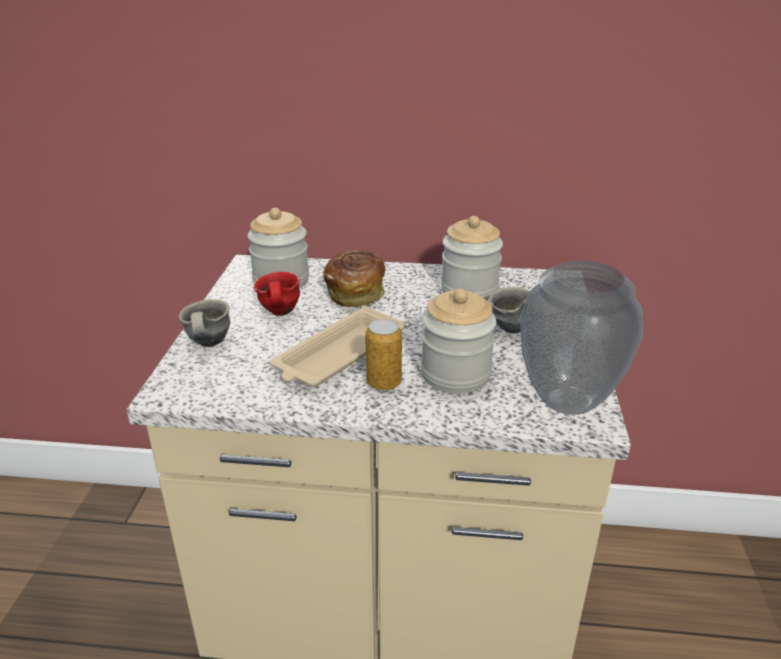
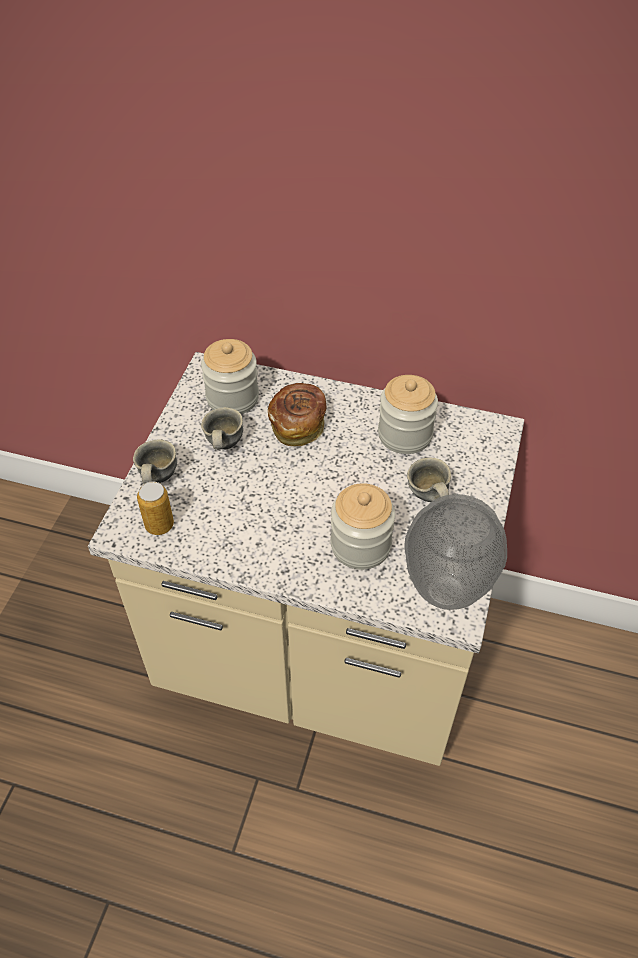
camera: 10 degrees right, 20 degrees up
red mug [253,272,300,316] -> grey mug [201,407,243,450]
beige tray [270,306,405,387] -> none
can [365,319,402,391] -> can moved to [137,481,174,535]

